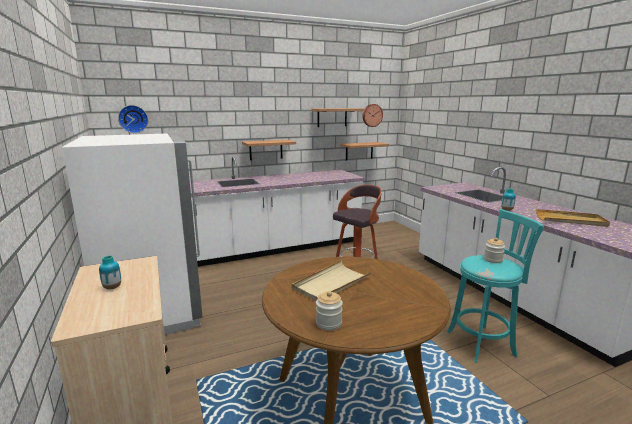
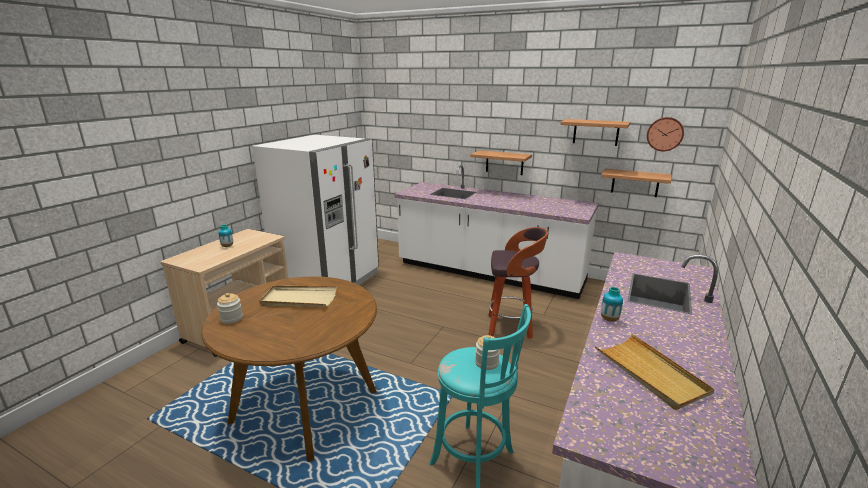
camera: 50 degrees right, 5 degrees up
wall clock [118,105,148,133] -> none

